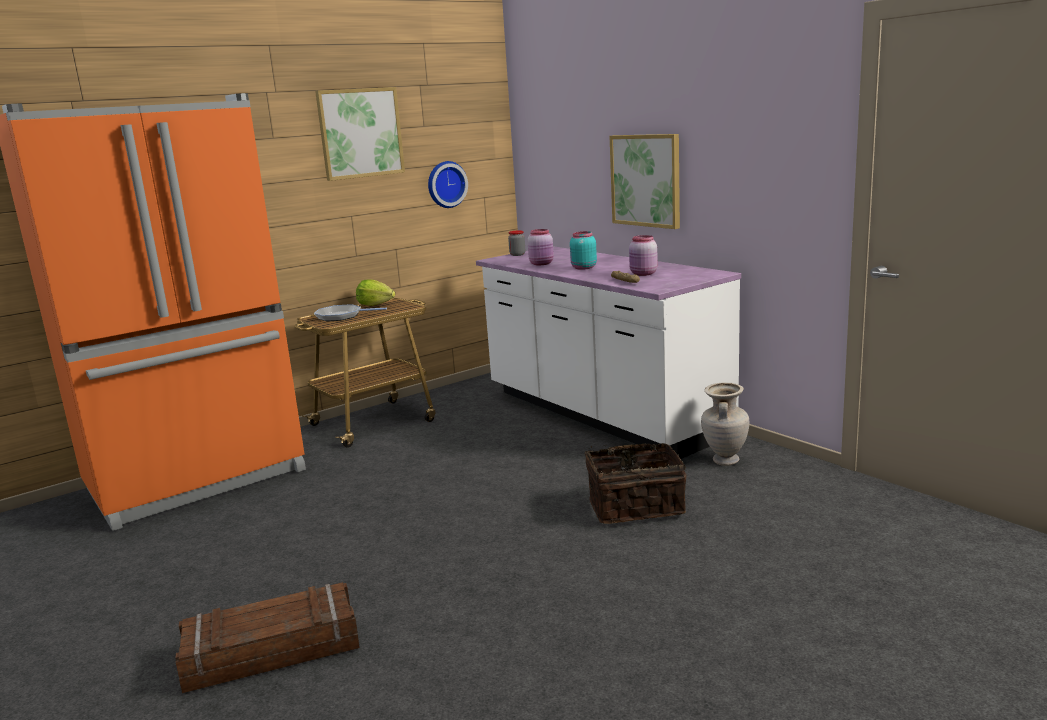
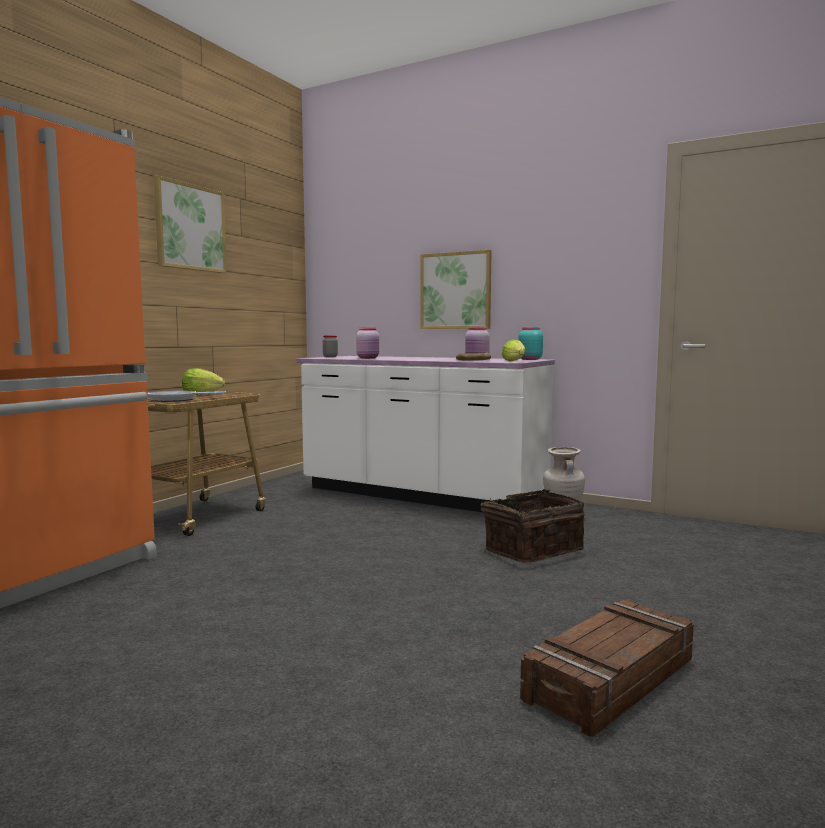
camera: 25 degrees left, 10 degrees down
crate [175,582,360,693] -> crate moved to [520,599,694,737]
wall clock [428,161,468,208] -> none
turquoise jar [570,231,597,270] -> turquoise jar moved to [518,327,543,360]
none -> lettuce [502,339,526,361]

